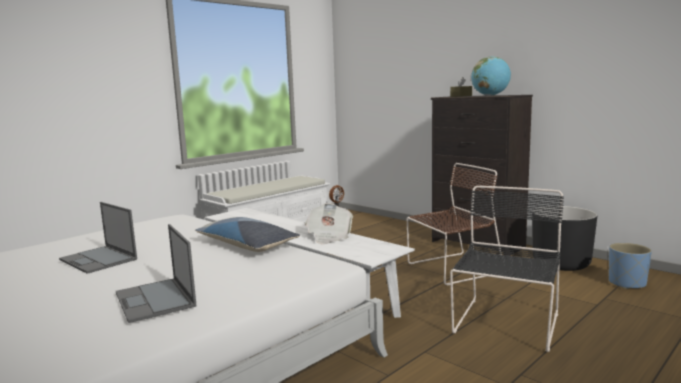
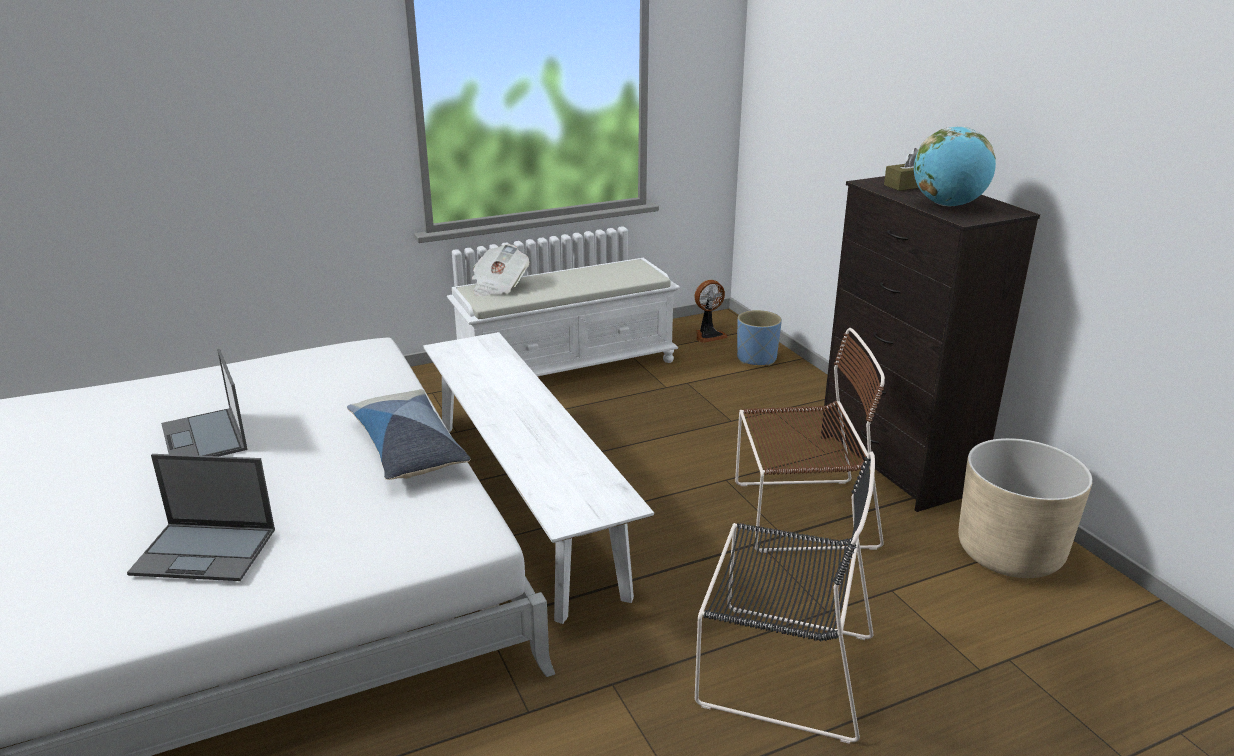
camera: 20 degrees right, 15 degrees up
laptop [116,224,196,323] -> laptop turned 75 degrees counterclockwise [127,454,275,581]
newspaper [305,203,353,244] -> newspaper moved to [472,244,530,296]
black chair [450,186,564,352] -> black chair turned 60 degrees clockwise [695,451,875,744]
black planter [532,206,597,271] -> beige planter [958,438,1093,578]
blue planter [609,243,652,289] -> blue planter moved to [737,310,782,366]

